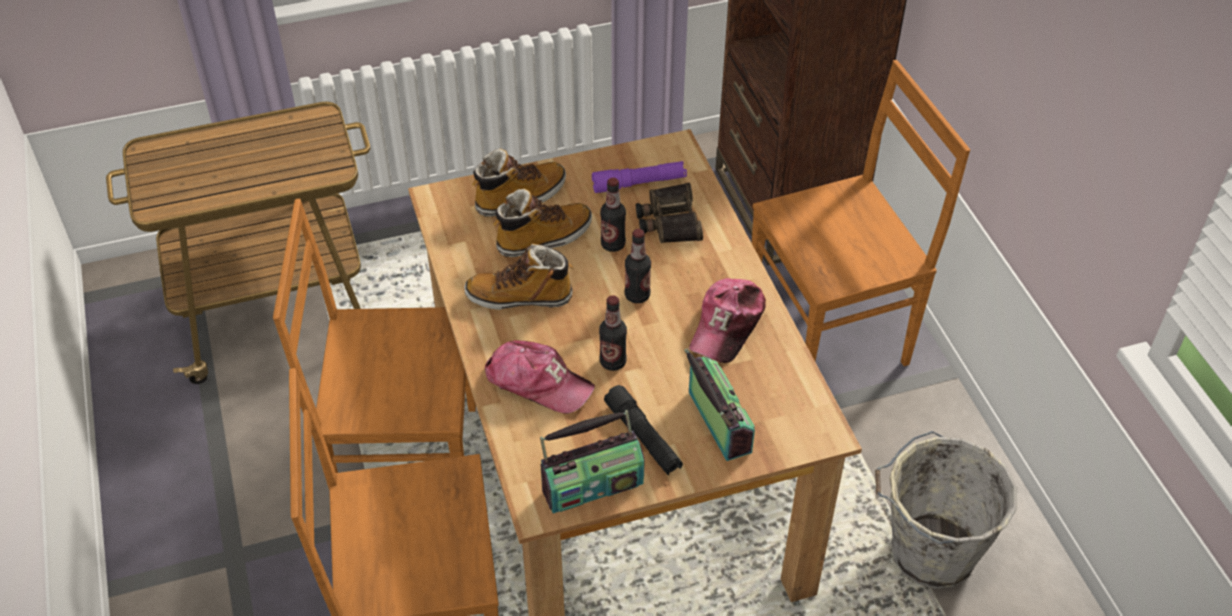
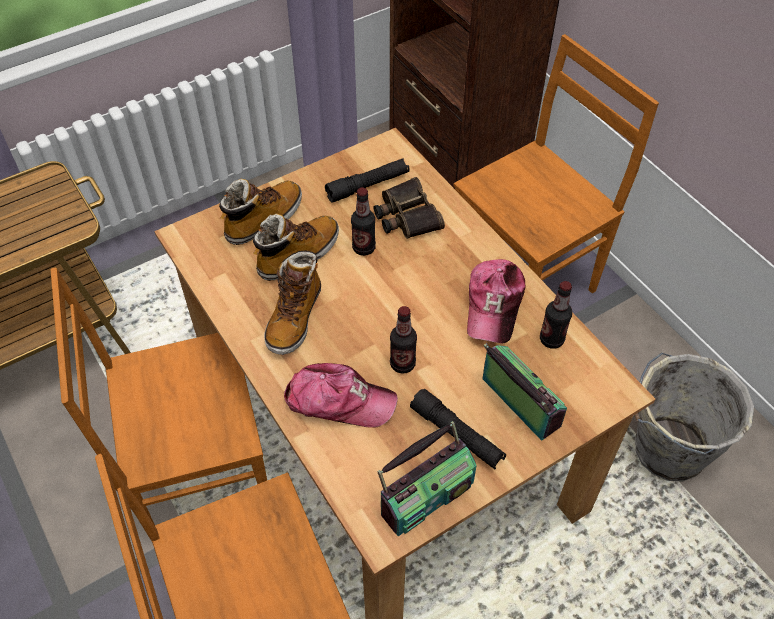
camera: 15 degrees left, 5 degrees up
boot [464,243,574,310] -> boot turned 60 degrees counterclockwise [264,250,321,355]
purple flashlight [592,161,687,193] -> black flashlight [325,158,410,202]
bottle [625,229,651,303] -> bottle moved to [540,281,572,349]

